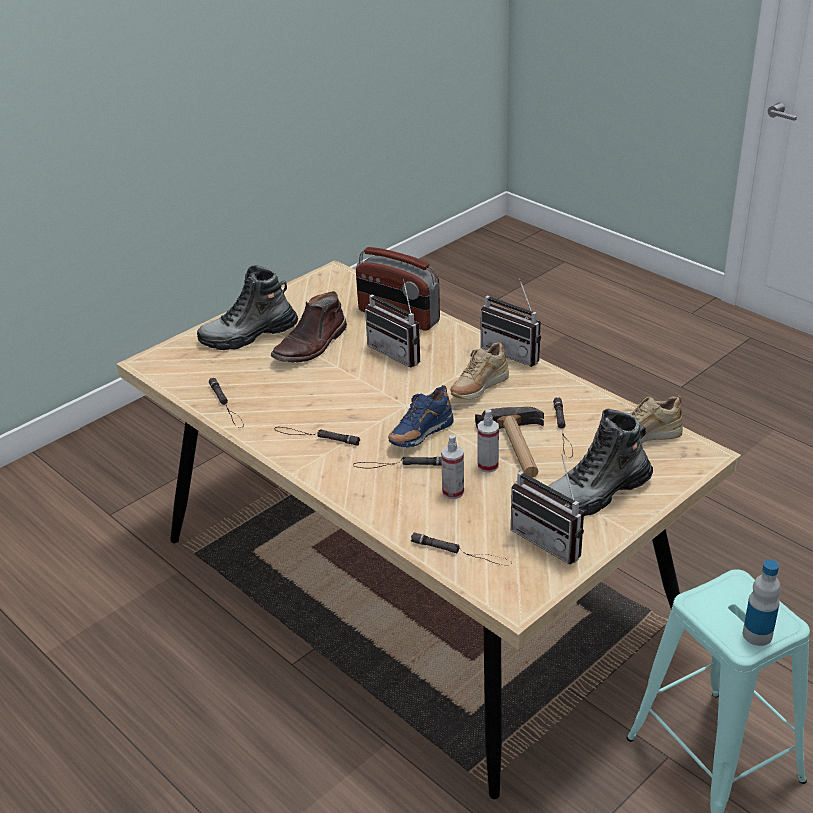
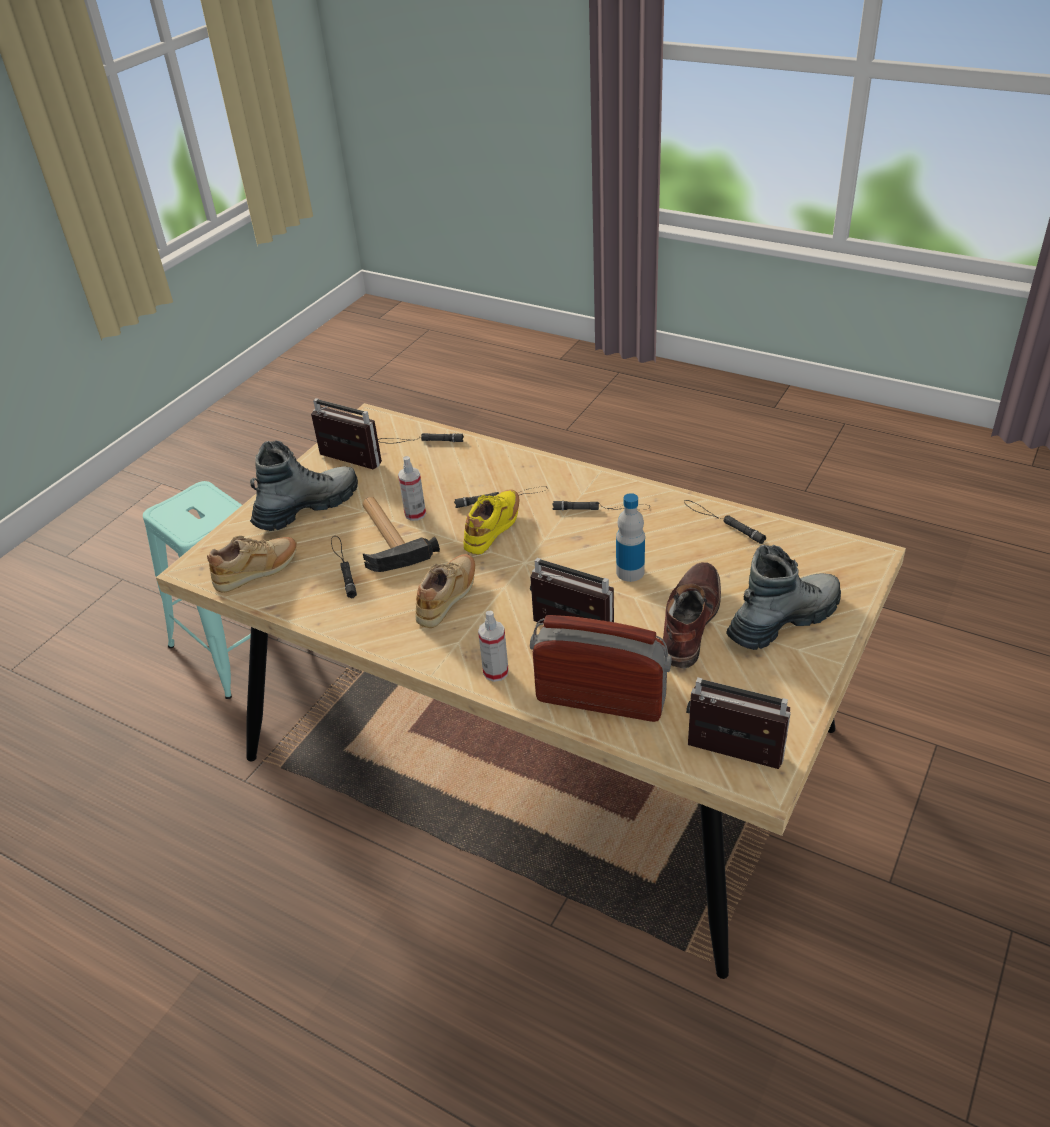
camera: 165 degrees right, 5 degrees up
blue shoe [388,385,453,447] -> yellow shoe [464,489,519,555]
spray bottle [441,435,464,499] -> spray bottle moved to [478,611,509,682]
radio [481,278,541,367] -> radio moved to [686,677,791,769]
bottle [743,560,781,646] -> bottle moved to [616,493,645,582]

